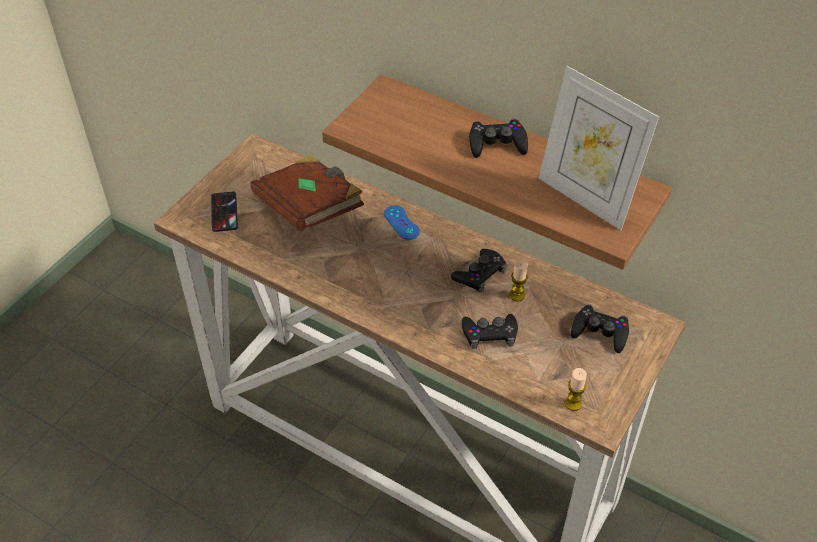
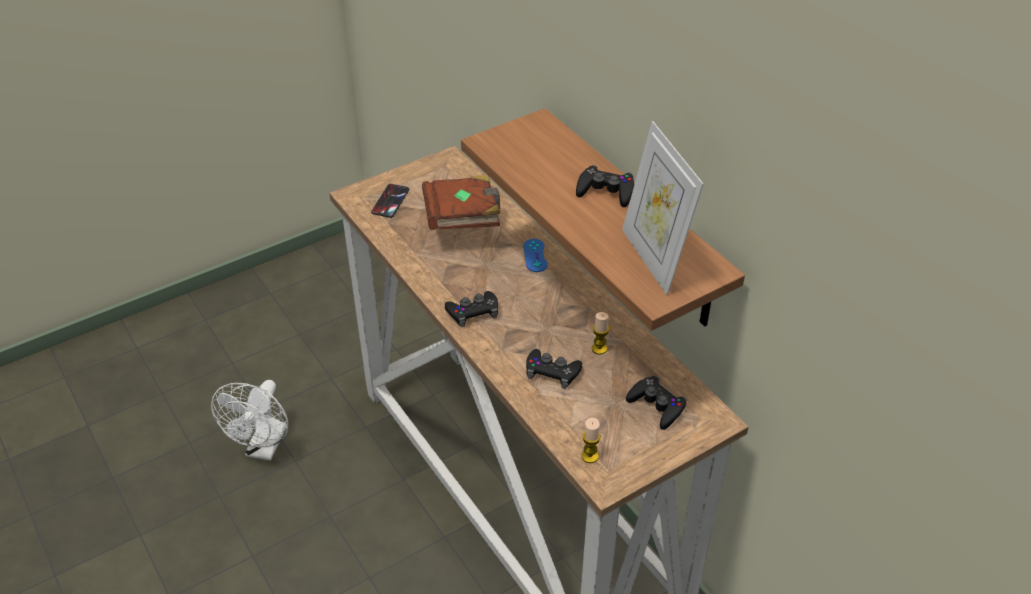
camera: 25 degrees right, 5 degrees down
black game controller [451,249,507,293] -> black game controller moved to [445,291,498,327]
none -> white fan [211,380,288,461]

